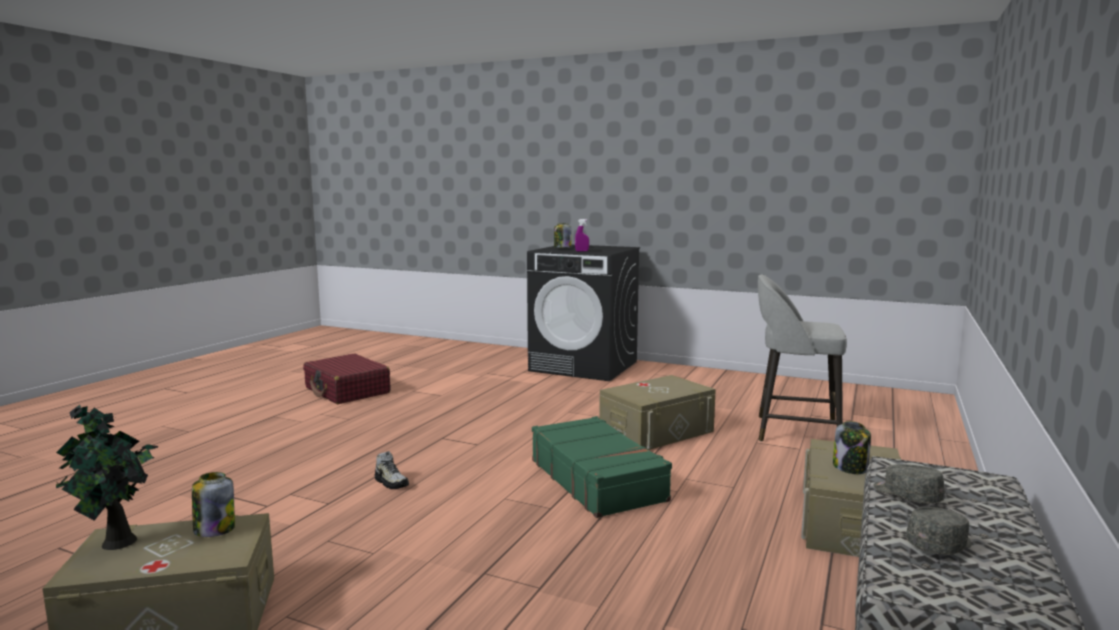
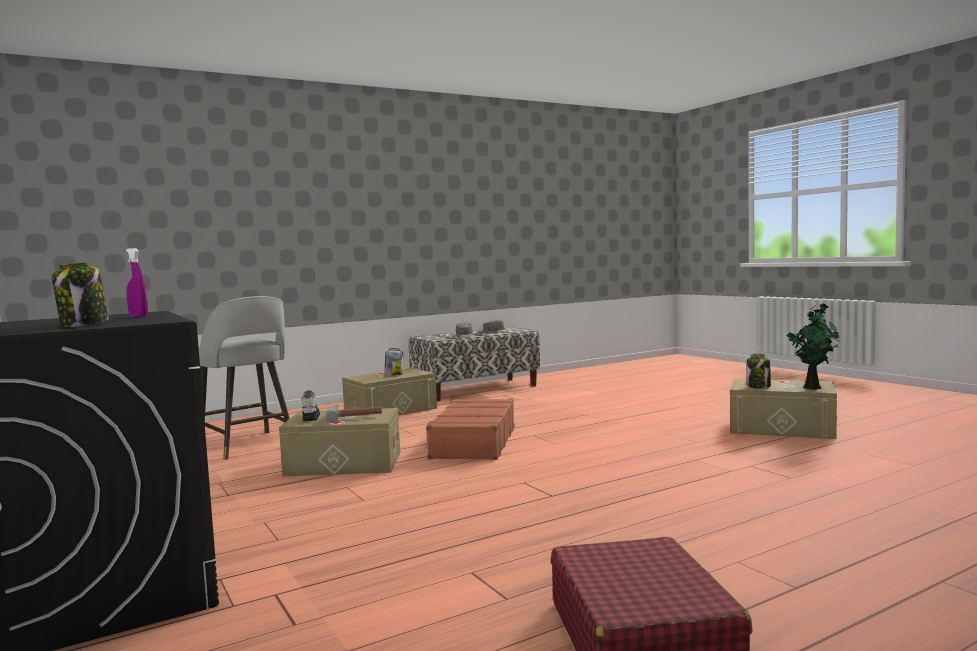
camera: 145 degrees left, 5 degrees down
shoe [374,451,409,489] -> shoe moved to [301,390,320,421]
green suitcase [532,416,672,518] -> brown suitcase [425,398,515,460]
none -> hammer [325,404,382,423]

